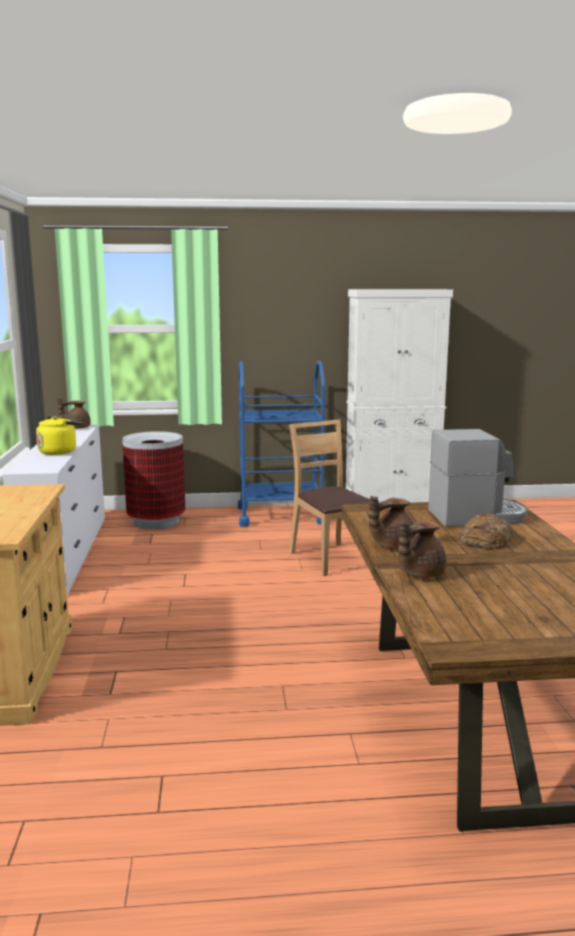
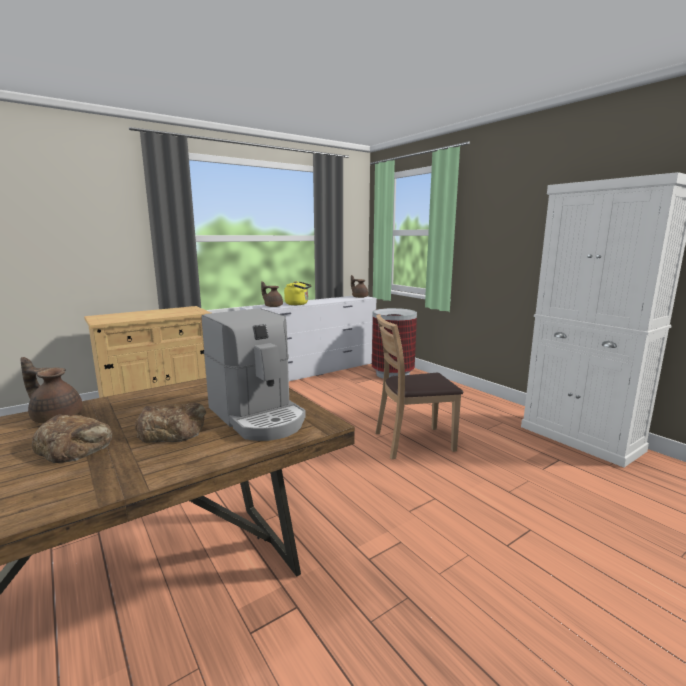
camera: 60 degrees right, 0 degrees up
blue cart [238,361,325,527] -> none
brown chair [289,420,370,576] -> brown chair turned 135 degrees counterclockwise [375,314,463,459]
brown teapot [369,496,416,549] -> brown teapot moved to [261,281,283,307]
none -> bread [32,414,113,463]

